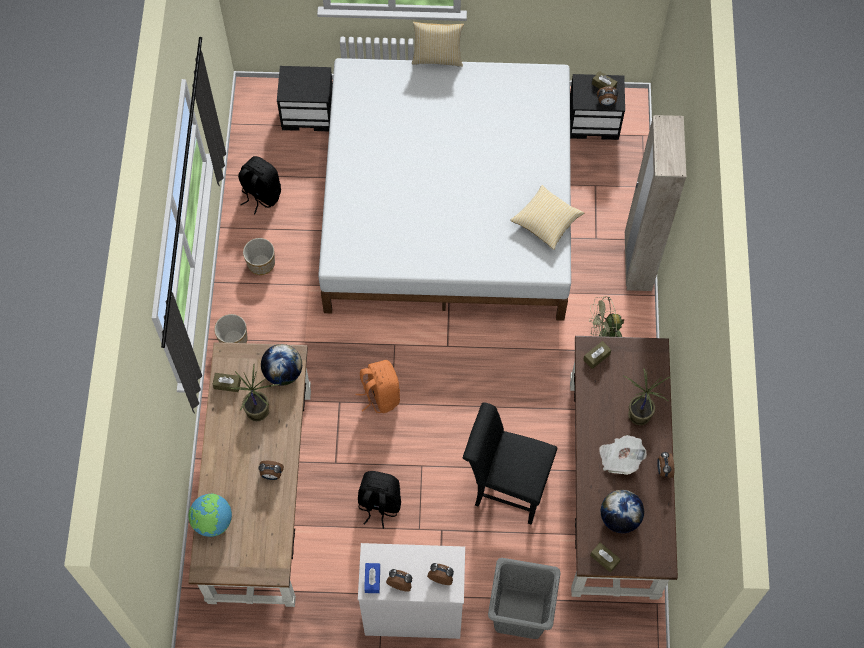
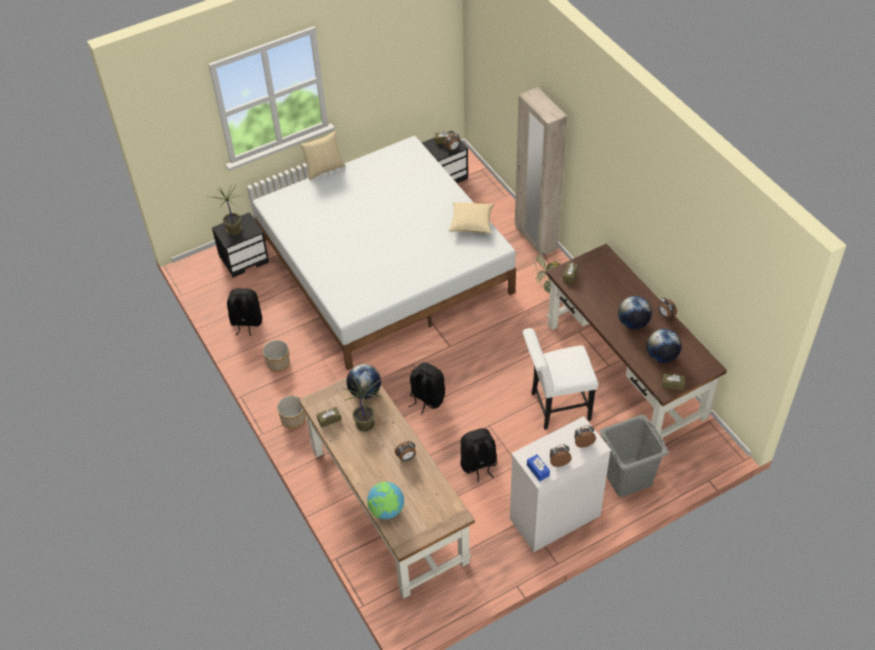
camera: 30 degrees left, 15 degrees down
orange backpack [356,360,400,413] -> black backpack [409,362,445,415]
black chair [463,402,557,525] -> white chair [522,328,598,430]
newspaper [599,435,647,475] -> globe [618,296,652,329]
potted plant [623,368,671,425] -> potted plant moved to [206,185,242,235]

